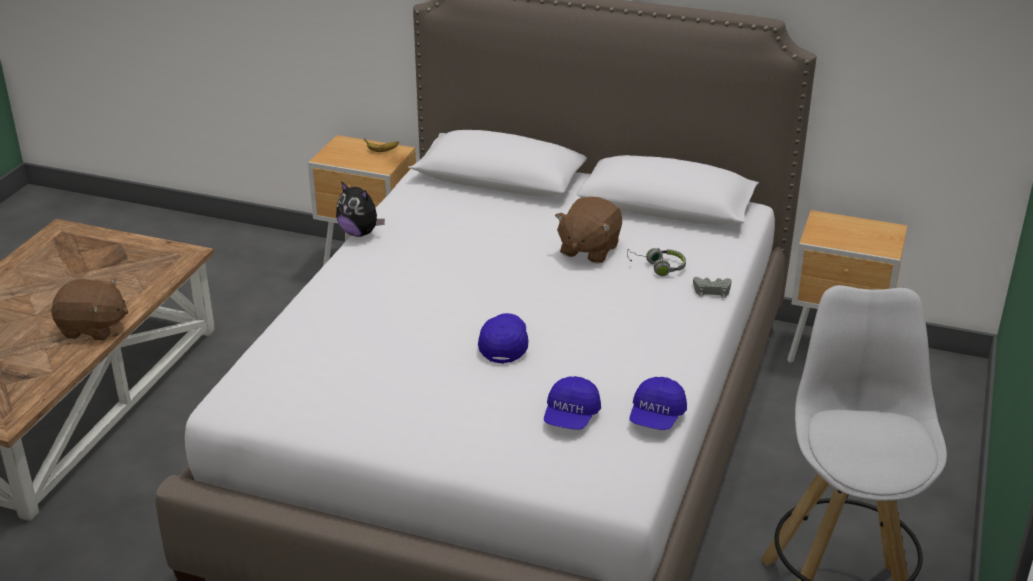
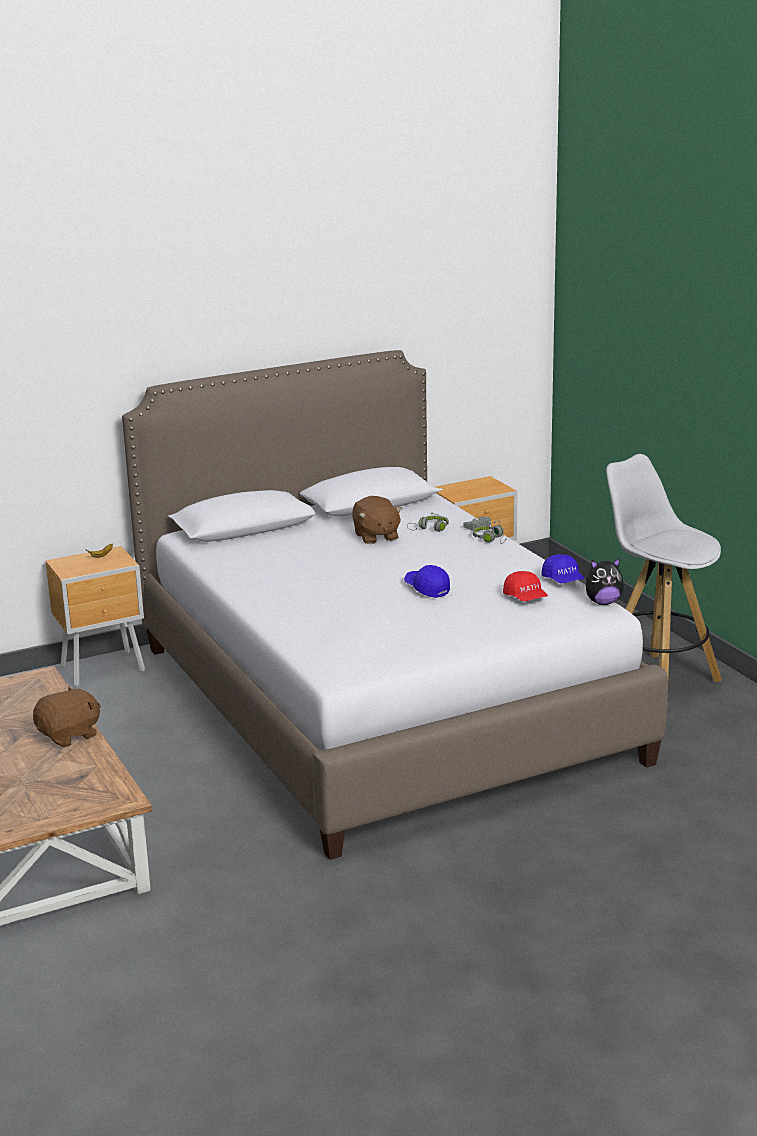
camera: 45 degrees left, 10 degrees down
plush toy [336,181,385,237] -> plush toy moved to [585,558,624,605]
blue cap [544,376,601,430] -> red cap [503,571,548,601]
none -> grey headphones [473,520,506,544]

